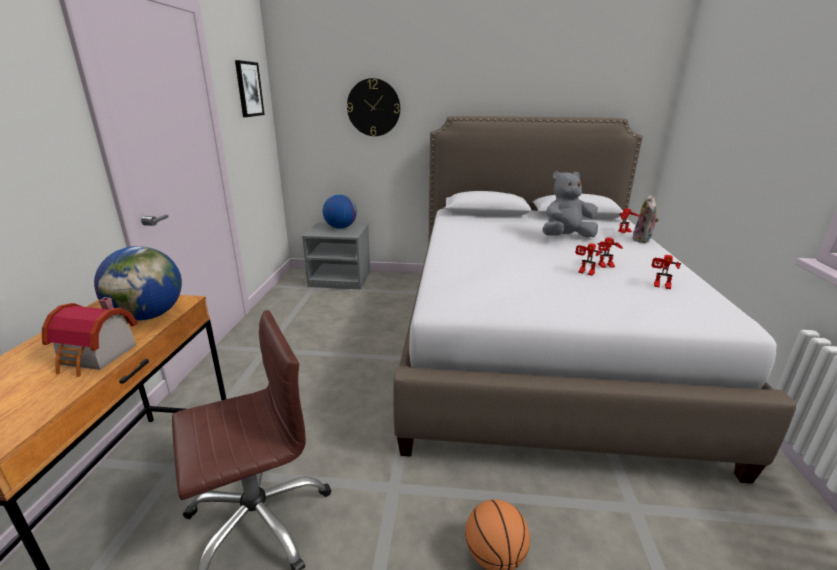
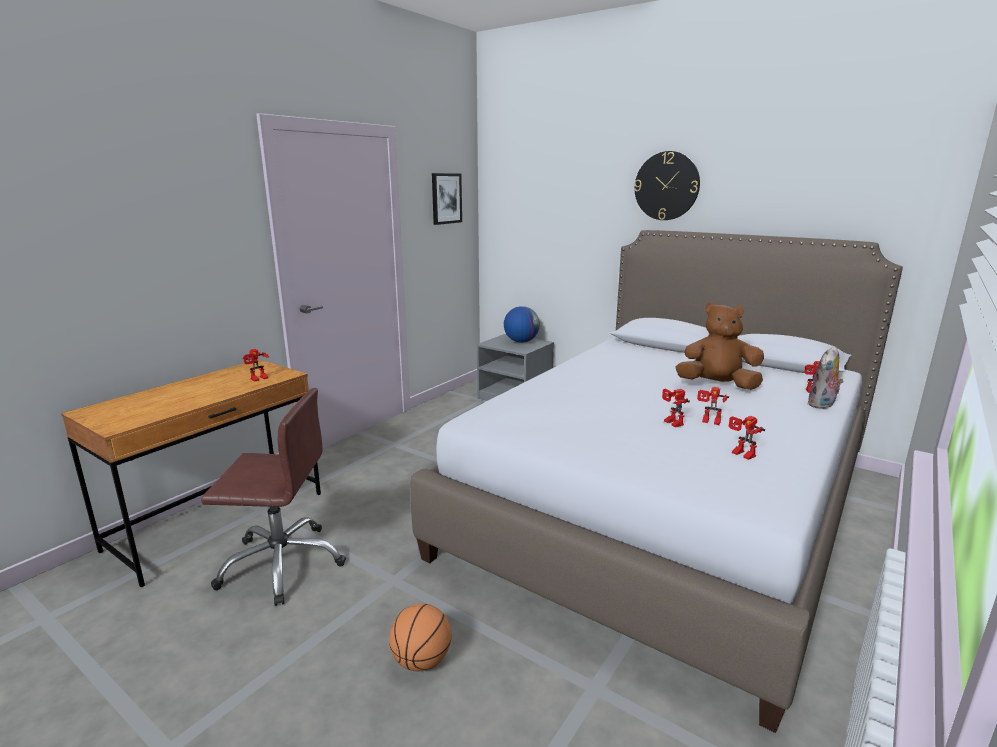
camera: 30 degrees right, 5 degrees down
toy house [42,297,138,377] -> none
globe [94,246,182,321] -> toy robot [243,349,269,382]
wall clock [347,78,400,136] -> wall clock moved to [634,151,700,220]
grey plush toy [543,171,598,237] -> brown plush toy [676,302,764,390]

